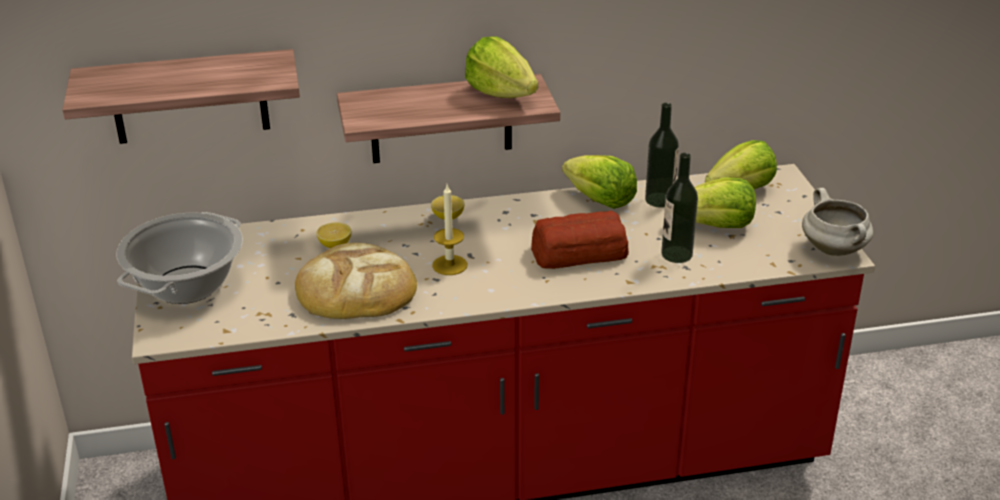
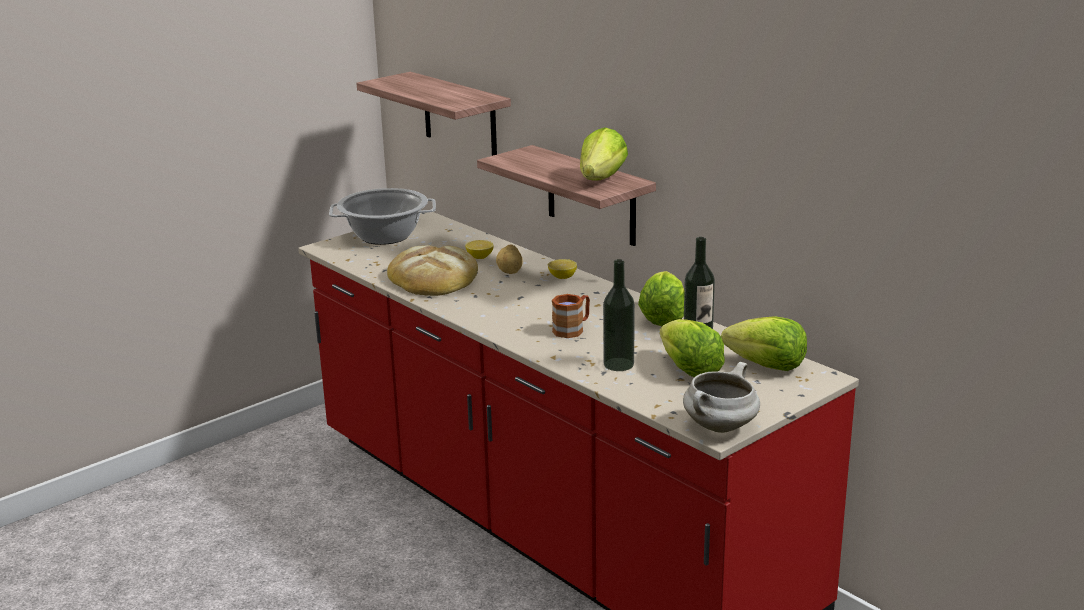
camera: 60 degrees right, 10 degrees down
candle [432,185,468,275] -> none
bread [531,210,629,269] -> brown mug [552,294,590,338]
none -> potato [496,244,523,274]

